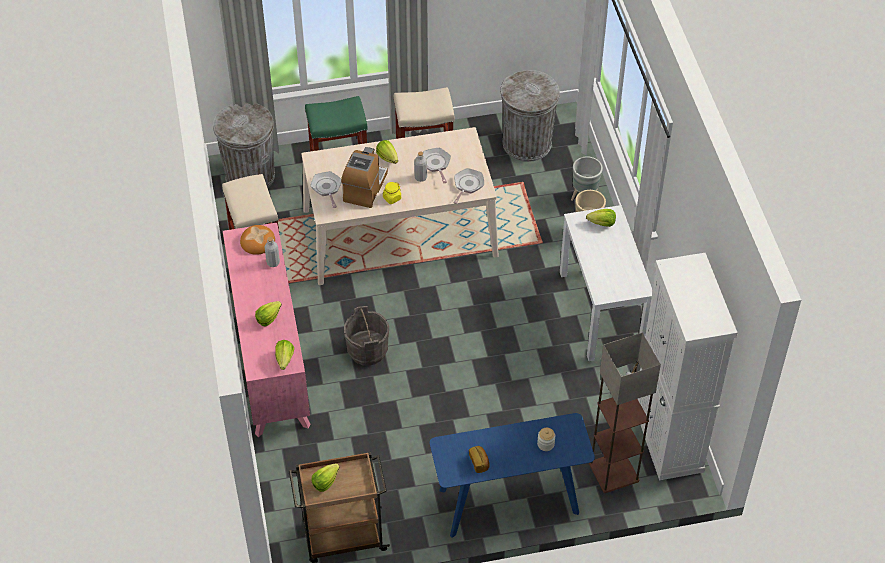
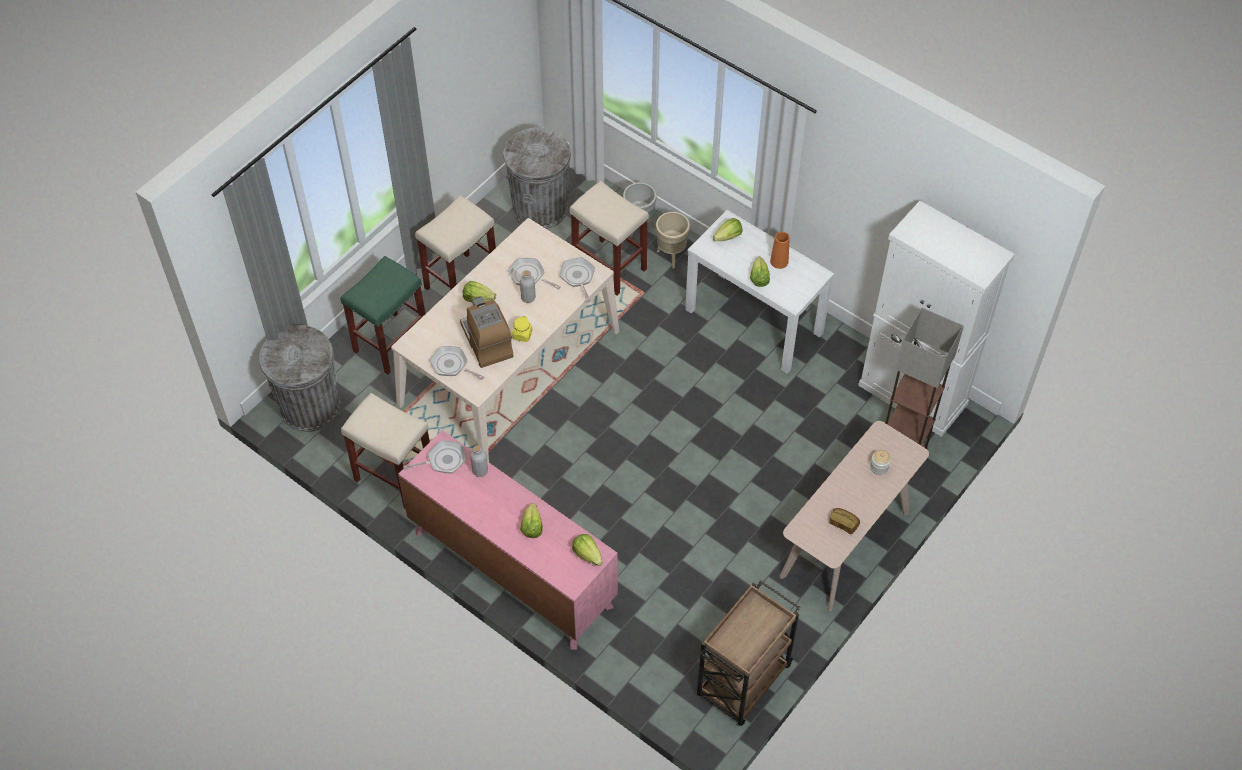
camera: 40 degrees left, 5 degrees up
bread [240,225,275,255] -> frying pan [403,441,467,473]
lettuce [311,463,340,492] -> lettuce moved to [750,257,770,287]
grey bucket [344,306,389,366] -> none
blue console table [430,413,595,538] -> beige console table [780,421,929,612]
none -> beige stool [570,181,649,296]
none -> orange vase [770,232,790,269]

